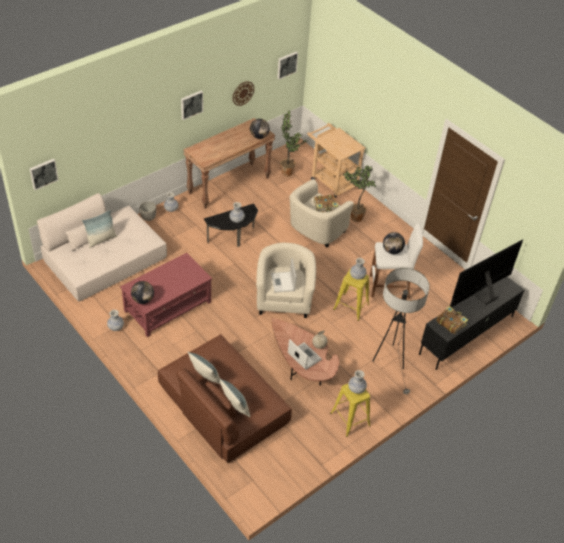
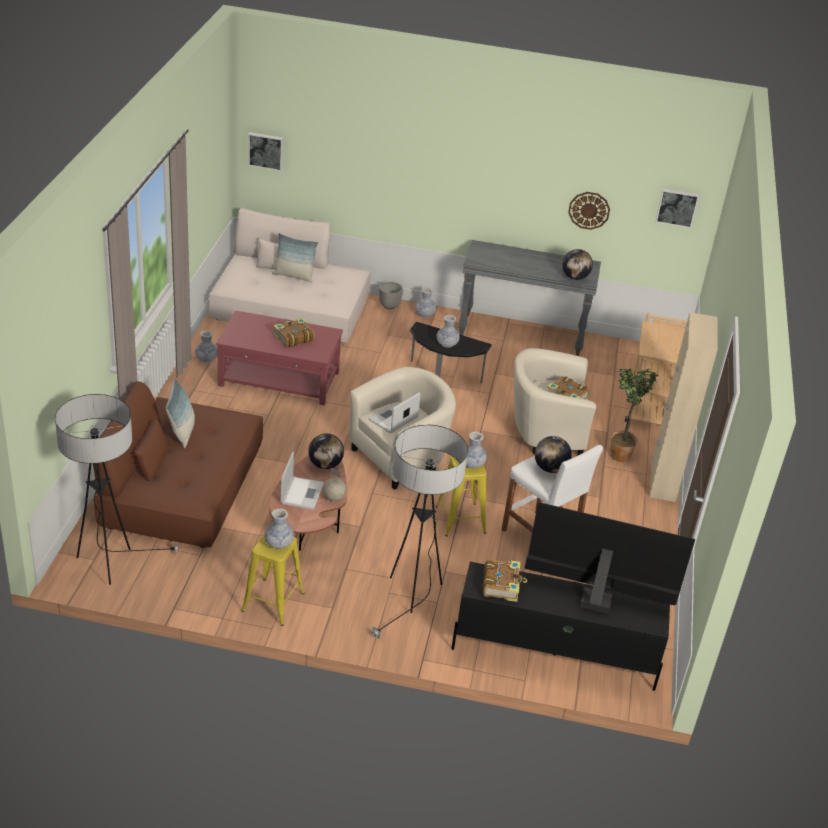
camera: 50 degrees right, 10 degrees down
globe [131,281,154,304] -> globe moved to [308,433,344,469]
picture [181,91,203,120] -> none
brown console table [183,118,275,209] -> grey console table [458,240,601,356]
pillow [220,378,250,417] -> none
potted plant [280,111,308,176] -> none
none -> floor lamp [55,394,180,585]
none -> book [273,318,315,347]
none -> beige cabinet [649,312,717,502]

